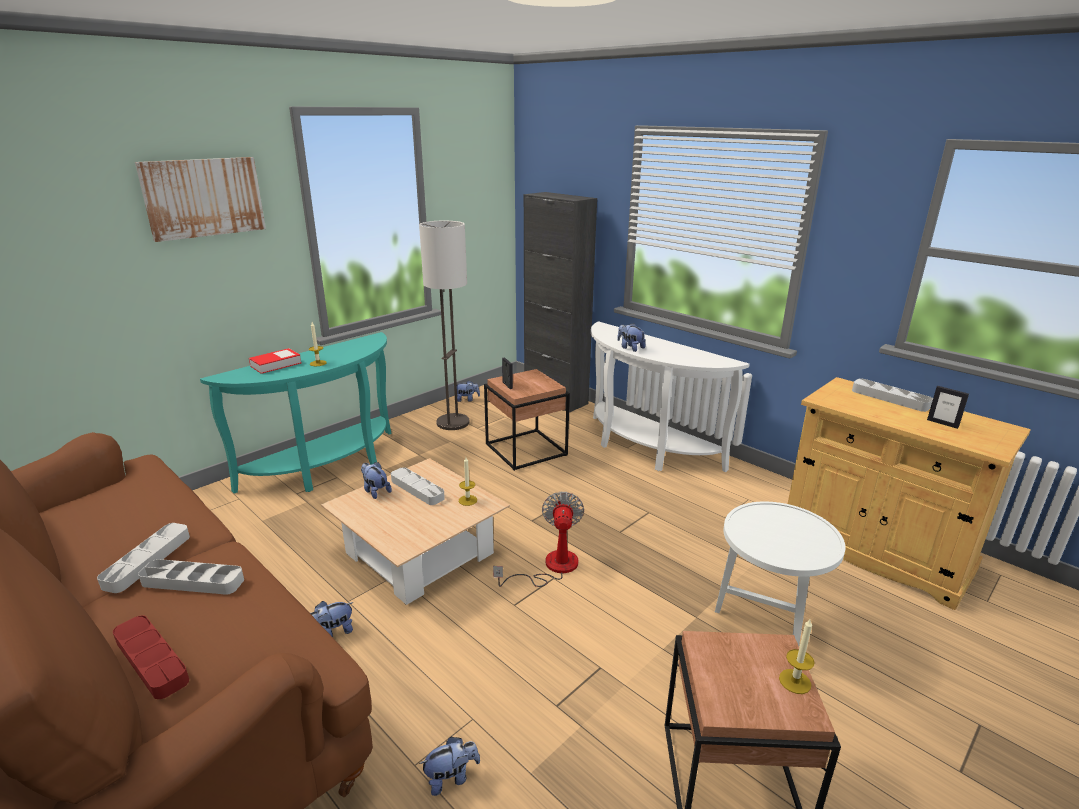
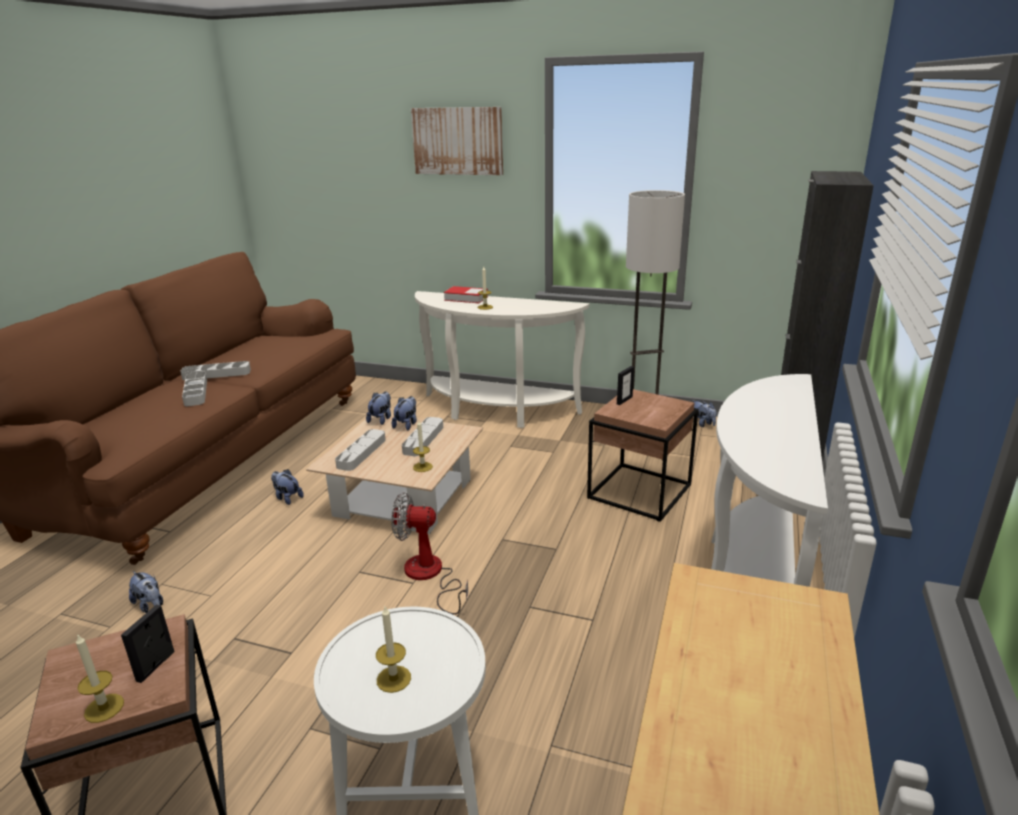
camera: 65 degrees right, 0 degrees up
red tray [113,615,189,699] -> none
turquoise console table [200,332,392,494] -> white console table [415,291,589,428]
fan [493,492,584,587] -> fan turned 150 degrees counterclockwise [391,492,468,615]
plush toy [617,323,646,352] -> plush toy moved to [366,392,391,425]
grey tray [852,378,933,412] -> grey tray moved to [335,429,386,471]
picture frame [927,386,969,429] -> picture frame moved to [121,605,174,683]
none -> candle [376,607,411,693]

